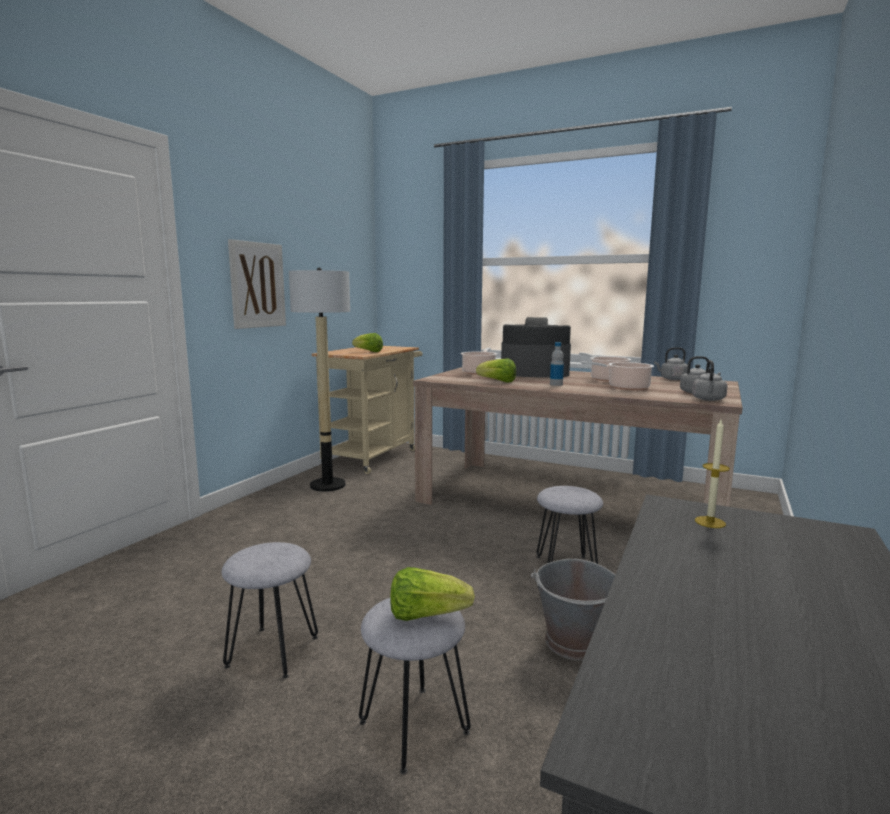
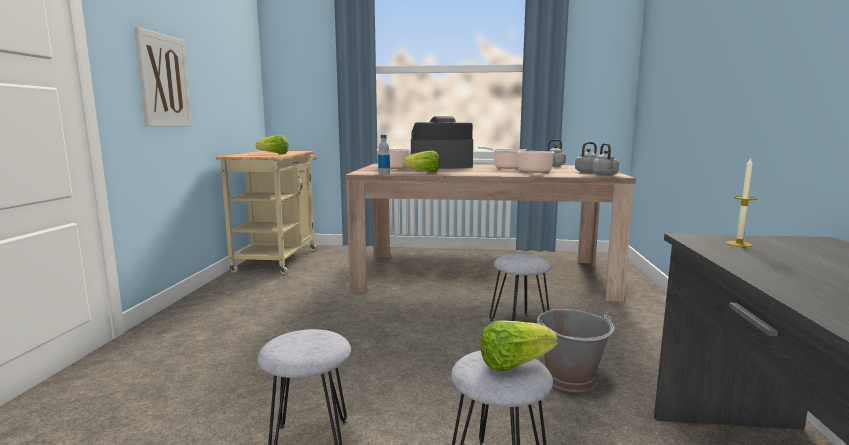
camera: 20 degrees left, 0 degrees up
floor lamp [289,267,350,492] -> none
bottle [550,342,564,386] -> bottle moved to [378,135,390,174]

